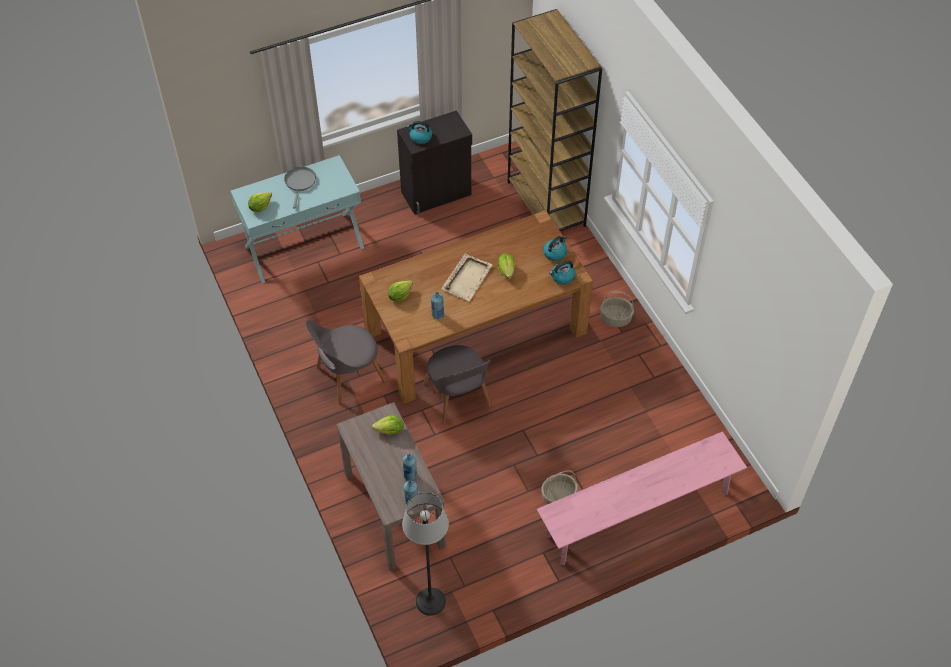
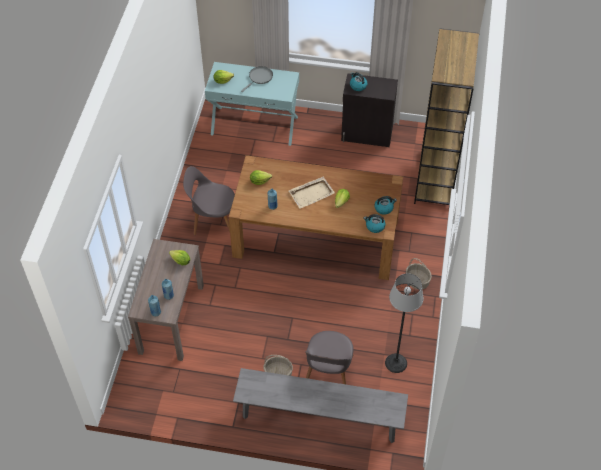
camera: 35 degrees right, 0 degrees up
floor lamp [402,492,449,616] -> floor lamp moved to [385,273,423,373]
grey chair [423,345,491,424] -> grey chair moved to [305,331,354,384]
pink bench [537,431,747,565] -> grey bench [233,368,408,443]

